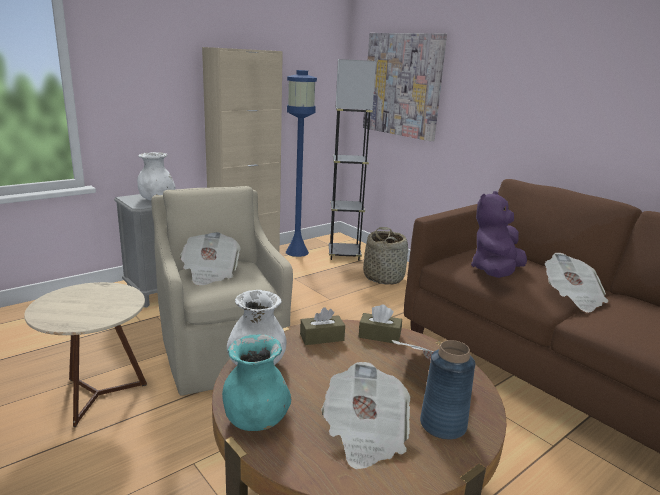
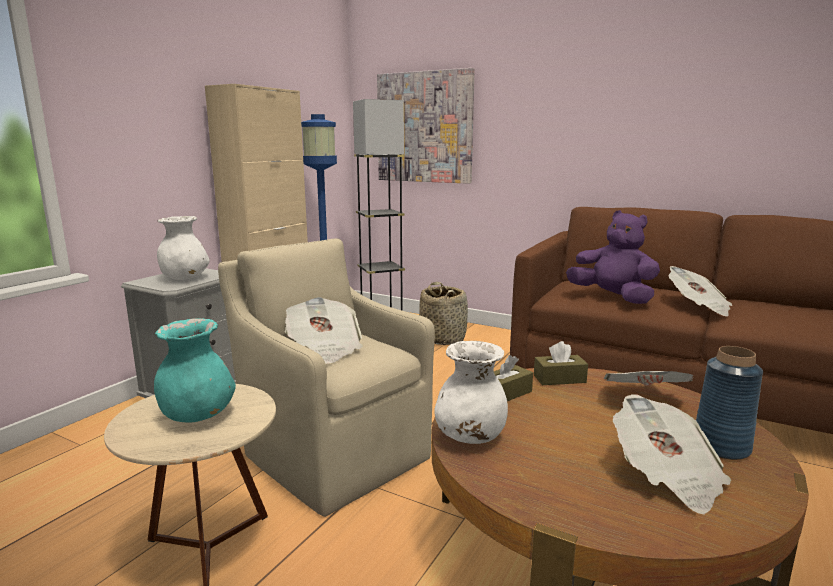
camera: 20 degrees left, 5 degrees down
turquoise vase [222,334,291,431] -> turquoise vase moved to [154,318,236,423]
purple plush toy [471,191,527,278] -> purple plush toy turned 120 degrees clockwise [566,210,660,304]

